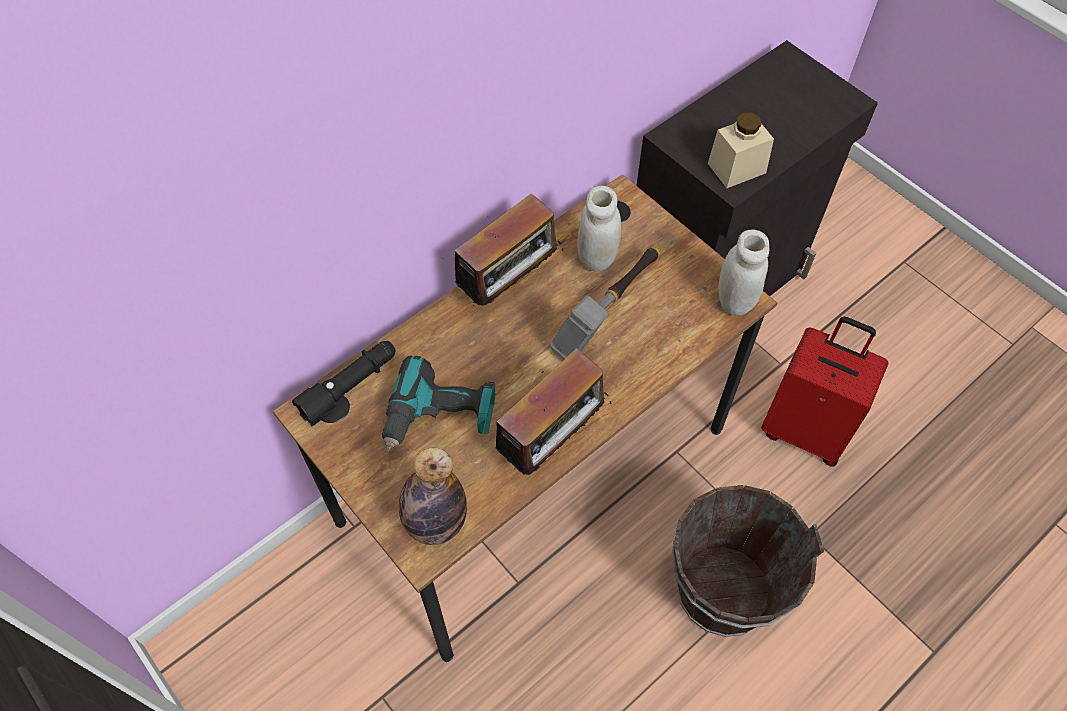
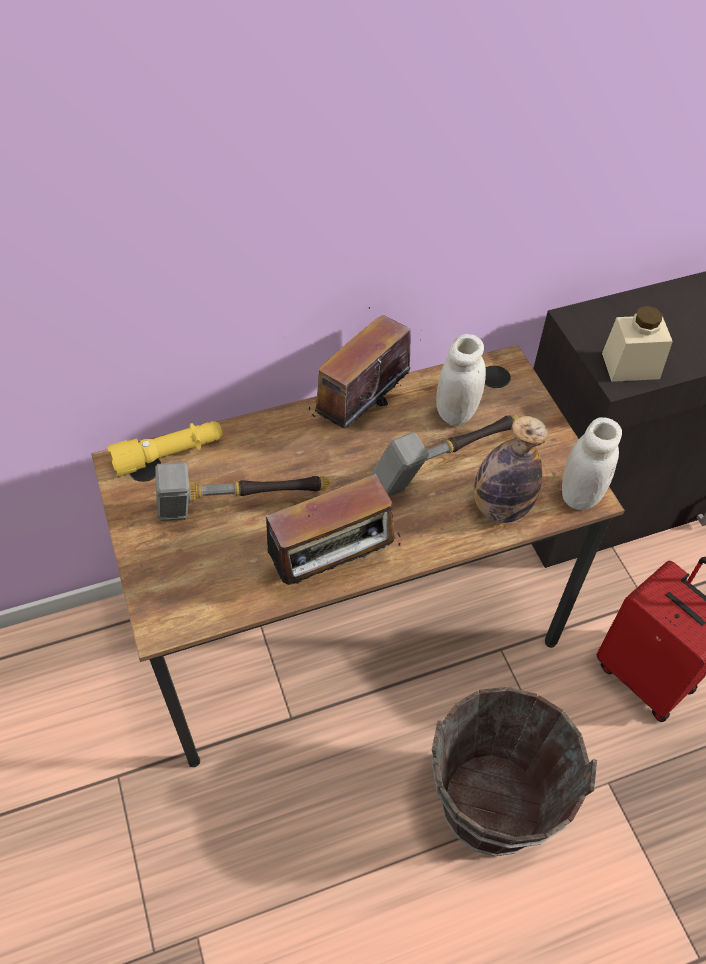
camera: 20 degrees right, 5 degrees down
black flashlight [292,341,396,426] -> yellow flashlight [107,421,223,477]
power drill [382,355,495,452] -> hammer [155,462,330,521]
bottle [399,447,467,545] -> bottle moved to [473,416,548,523]
radio [442,194,563,306] -> radio turned 150 degrees clockwise [309,307,421,428]

